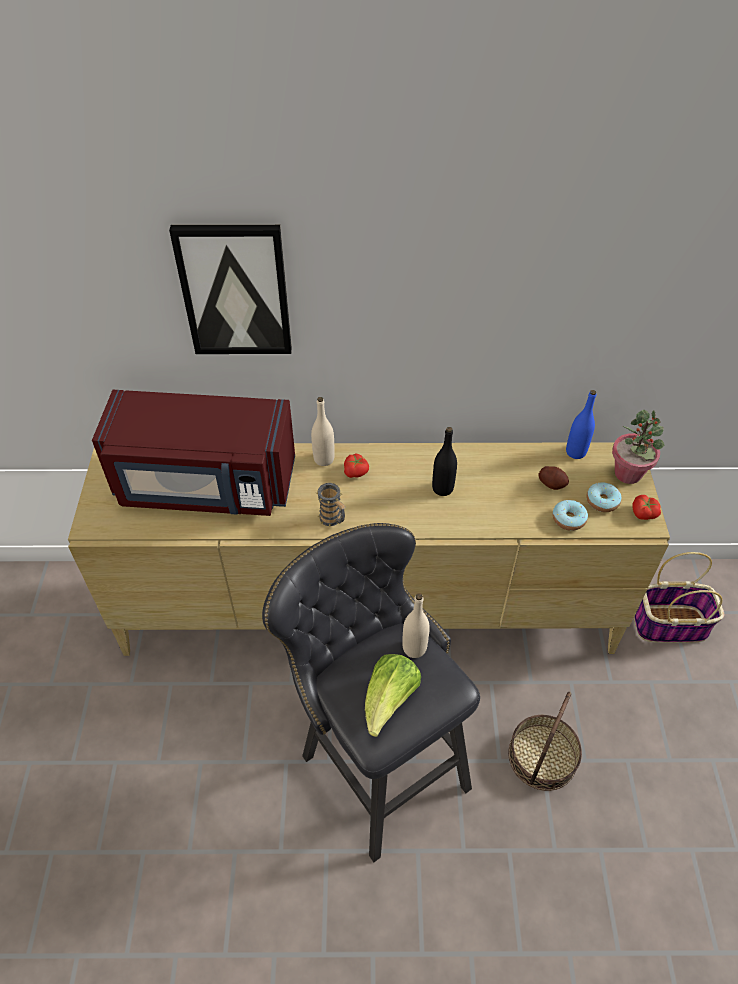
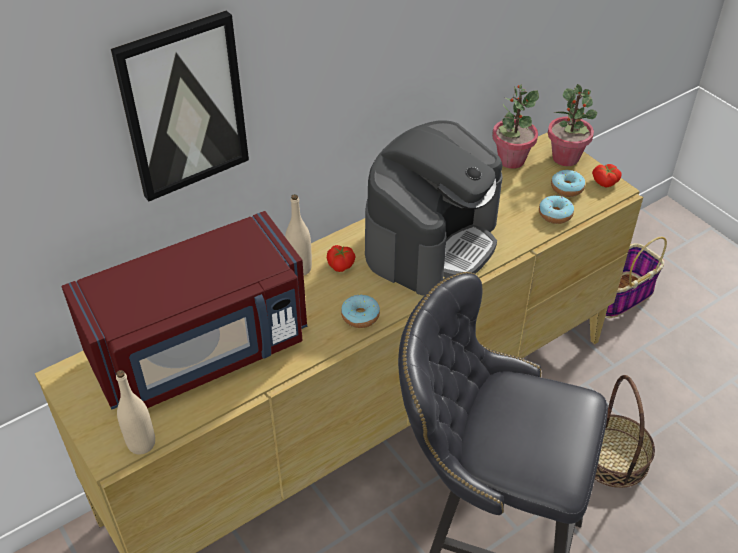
camera: 35 degrees left, 5 degrees down
mug [316,483,346,526] -> donut [341,294,380,328]
lettuce [365,654,421,737] -> none
beige bottle [402,593,430,658] -> beige bottle moved to [116,370,155,455]
black bottle [432,427,457,496] -> coffee machine [365,120,503,296]
potato [538,466,569,490] -> none
blue bottle [566,390,596,459] -> potted plant [492,85,539,169]

